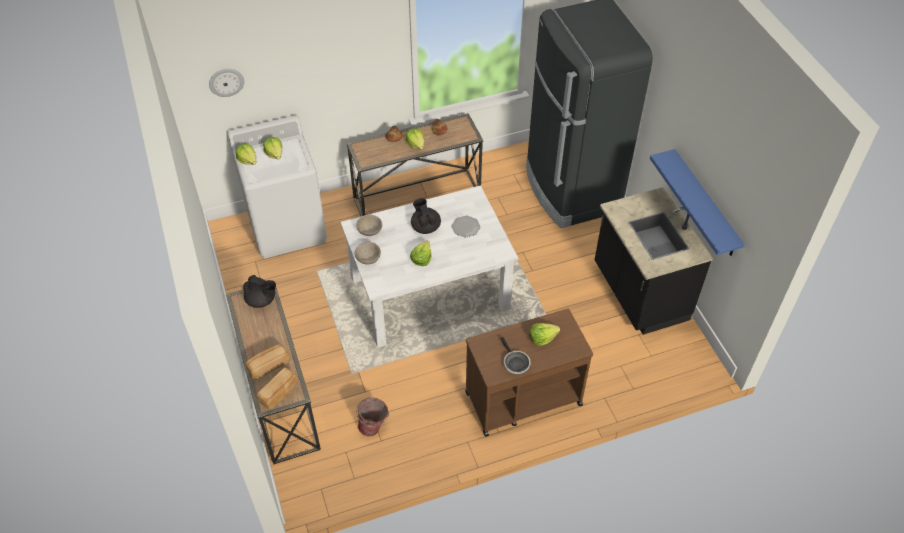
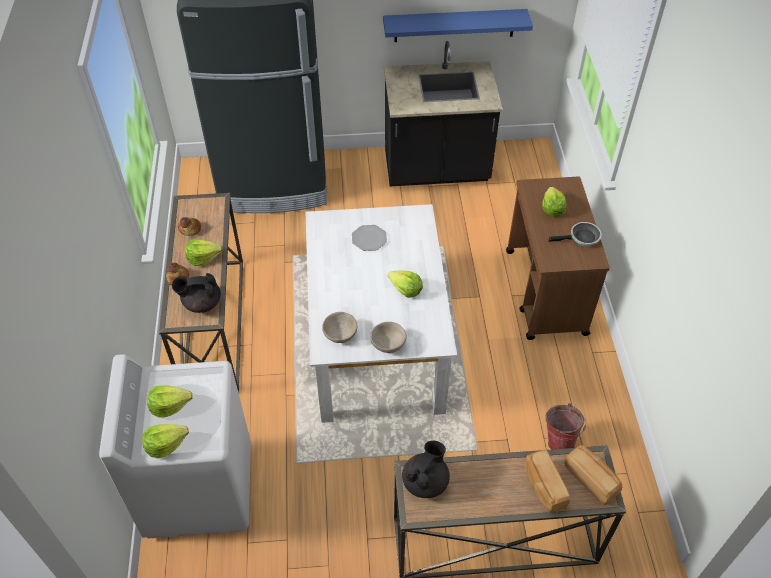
camera: 75 degrees left, 0 degrees up
wall clock [209,69,244,97] -> none
black teapot [411,198,441,234] -> black teapot moved to [172,273,221,313]

